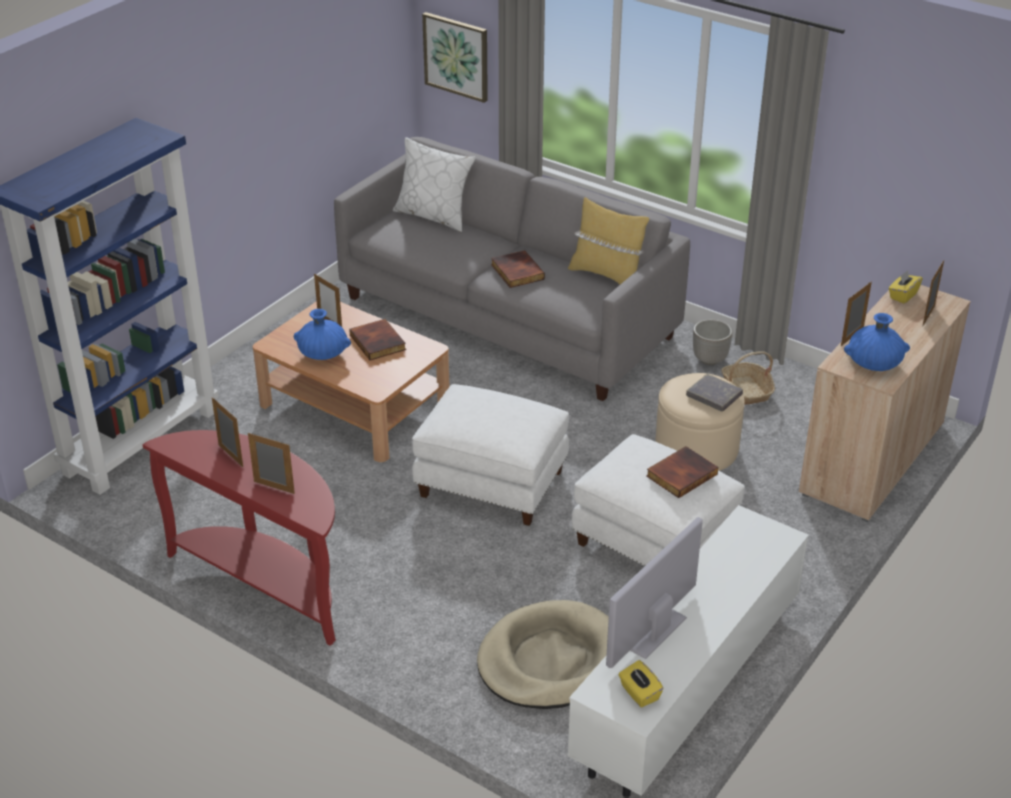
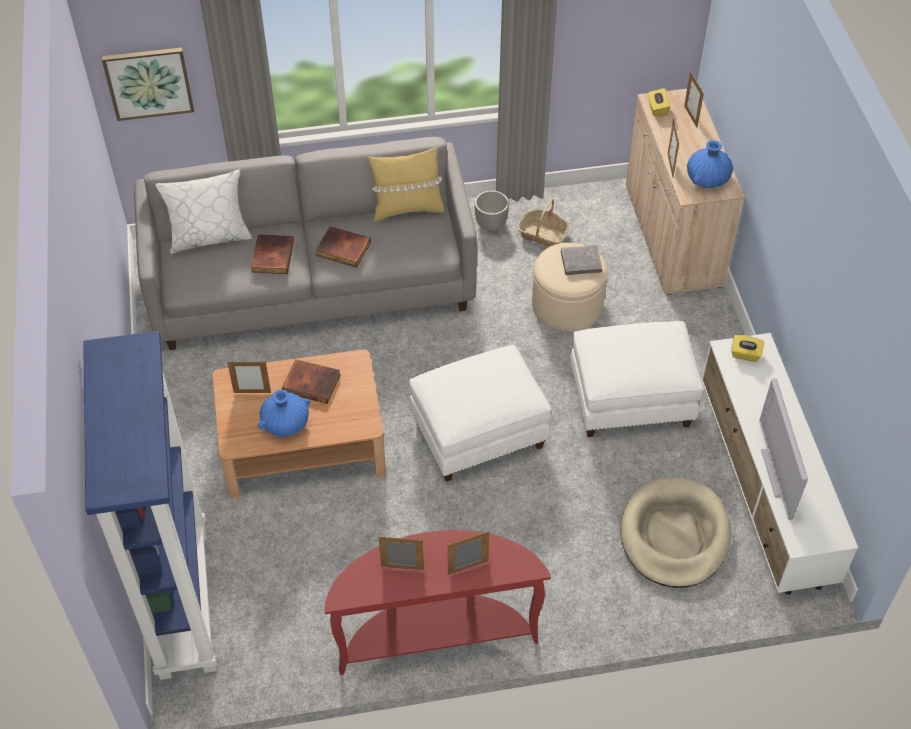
camera: 45 degrees left, 15 degrees up
yellow tissue box [618,660,663,708] -> yellow tissue box moved to [731,335,764,362]
book [646,446,718,498] -> book moved to [251,234,294,274]

